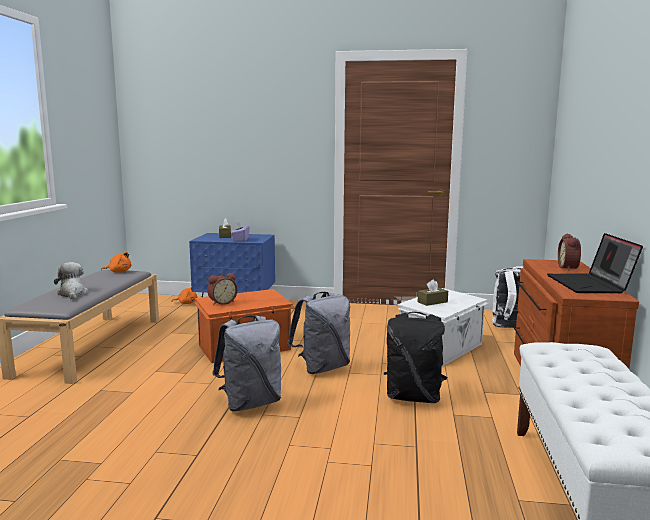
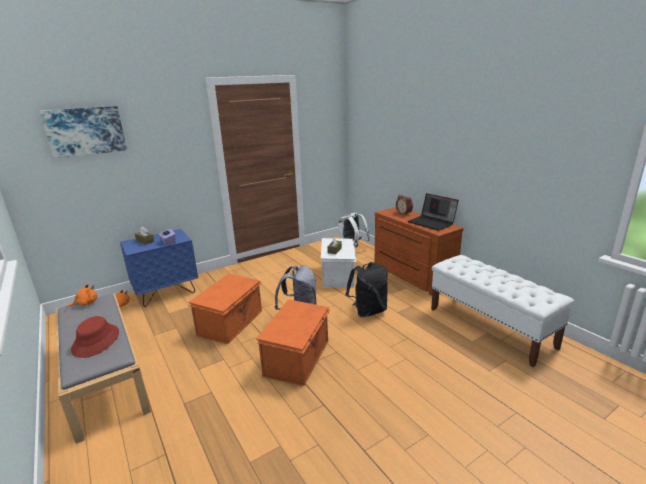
camera: 40 degrees left, 10 degrees up
plush toy [54,262,88,299] -> red hat [71,316,119,358]
alarm clock [207,272,237,305] -> none
grey backpack [212,315,281,412] -> orange storage box [256,299,331,386]
none -> picture [40,106,127,158]

